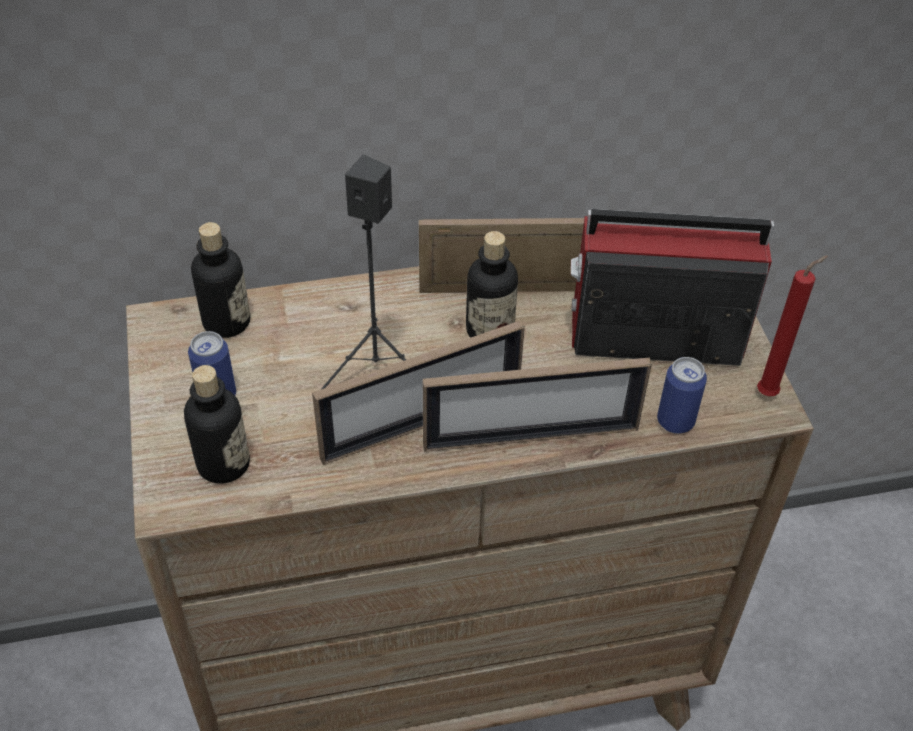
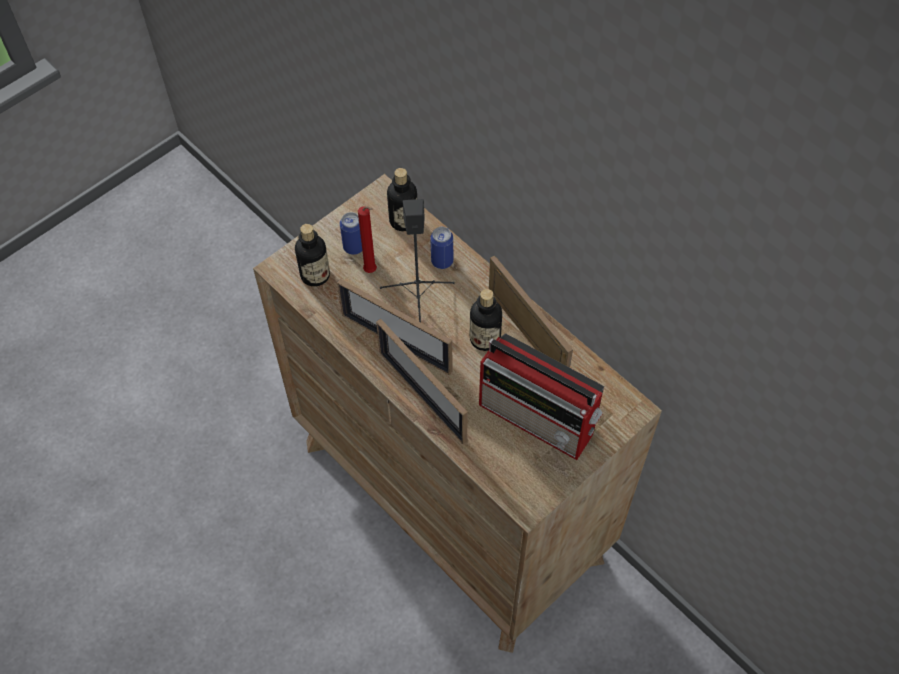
camera: 60 degrees right, 10 degrees up
radio [571,209,774,366] -> radio turned 150 degrees clockwise [479,333,604,460]
can [657,357,707,434] -> can moved to [430,227,453,269]
red candle [757,255,828,396] -> red candle moved to [358,206,377,273]

